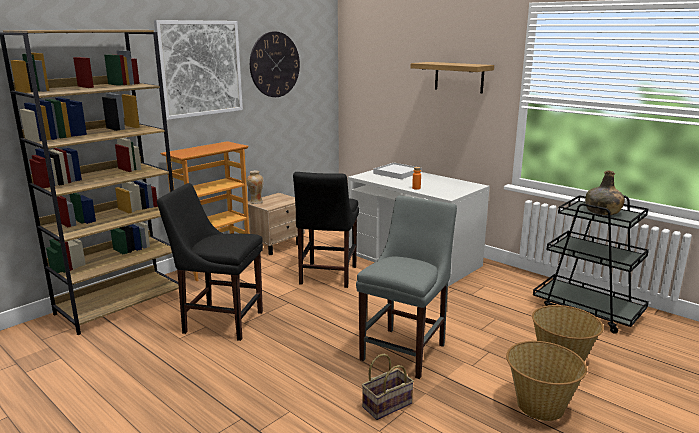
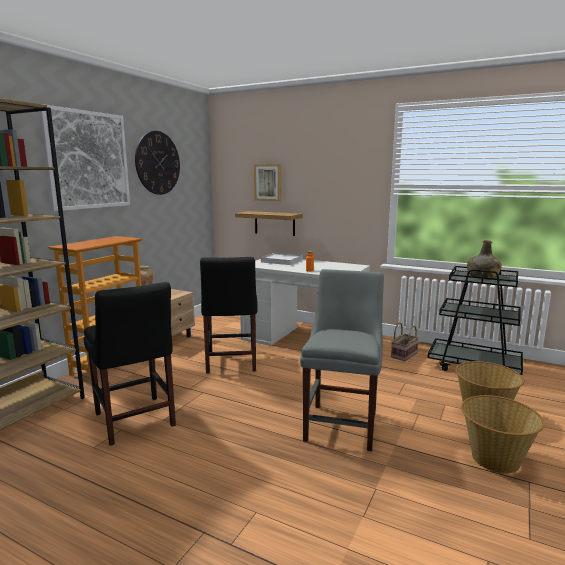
camera: 15 degrees left, 5 degrees down
black chair [157,183,263,341] -> black chair turned 120 degrees counterclockwise [83,282,176,446]
basket [362,354,414,420] -> basket moved to [391,322,419,361]
shelf [411,62,494,93] -> shelf moved to [235,211,303,236]
none -> picture [254,164,281,201]

